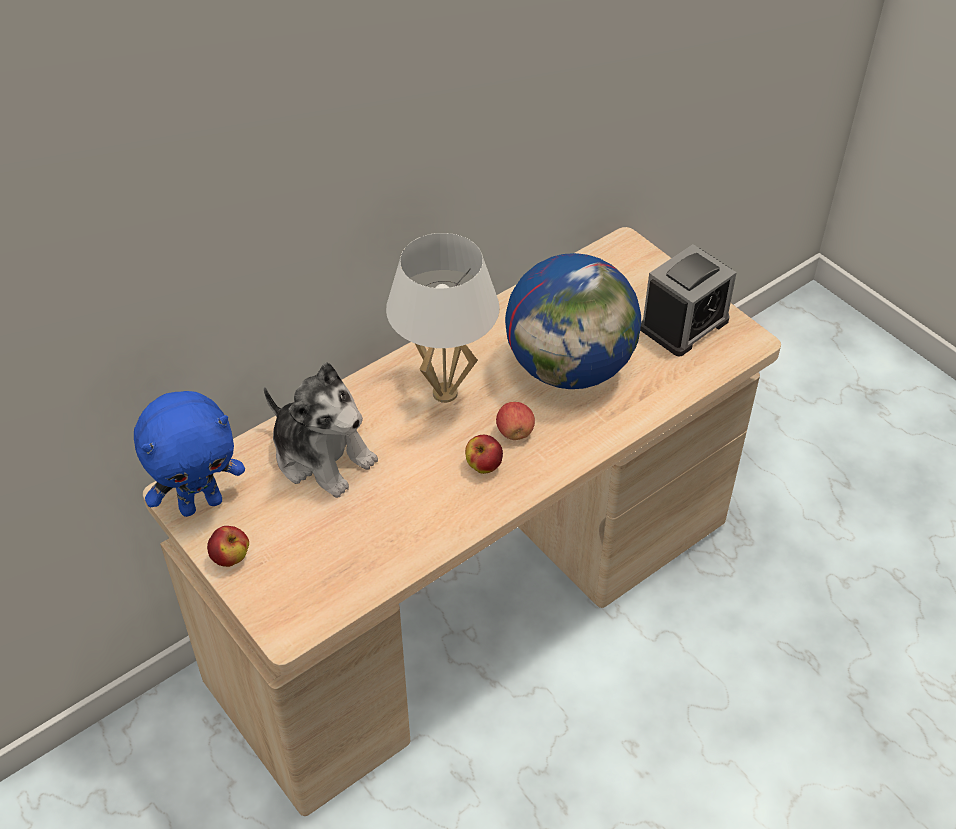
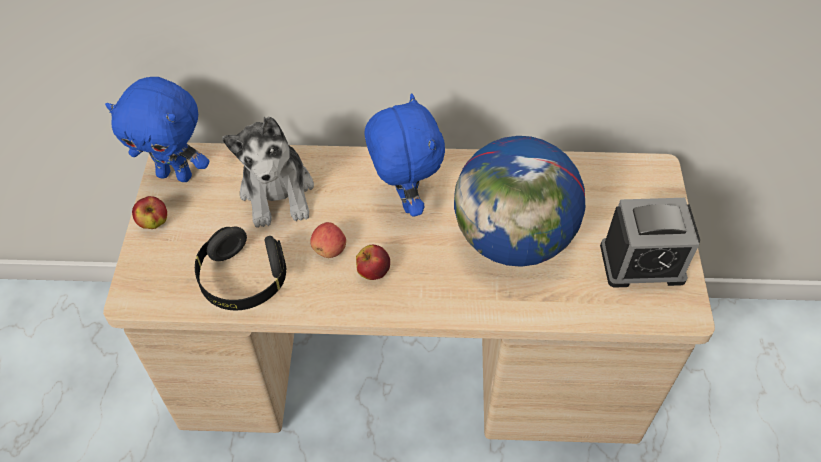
camera: 40 degrees right, 5 degrees up
white table lamp [386,233,499,403] -> blue plush toy [365,93,445,217]
apple [496,402,535,440] -> apple moved to [310,222,346,258]
none -> black headphones [195,227,286,310]

